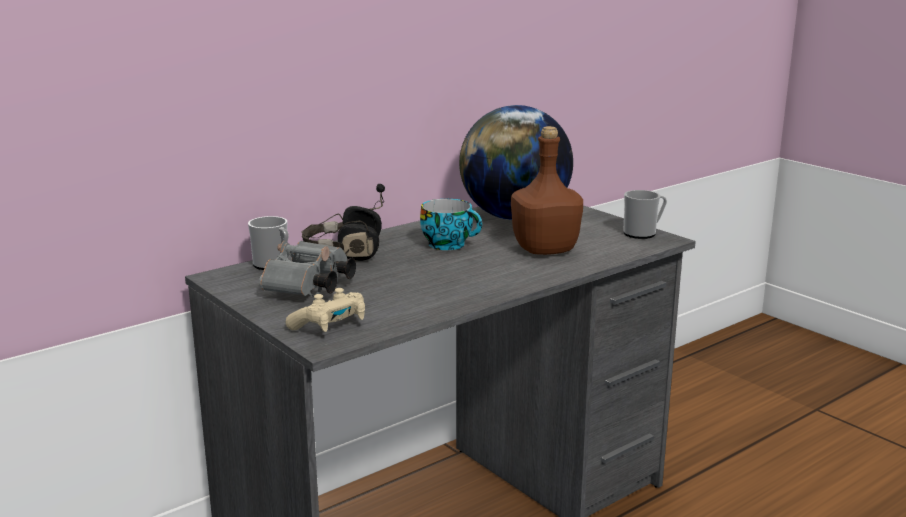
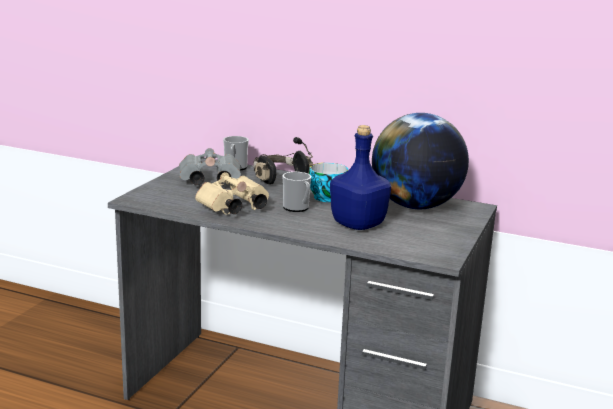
camera: 60 degrees right, 0 degrees up
beige game controller [286,288,365,332] -> none
brown bottle [511,126,583,255] -> blue bottle [330,125,391,230]
mug [623,190,667,239] -> mug moved to [282,172,311,212]
none -> beige binoculars [195,172,269,214]

